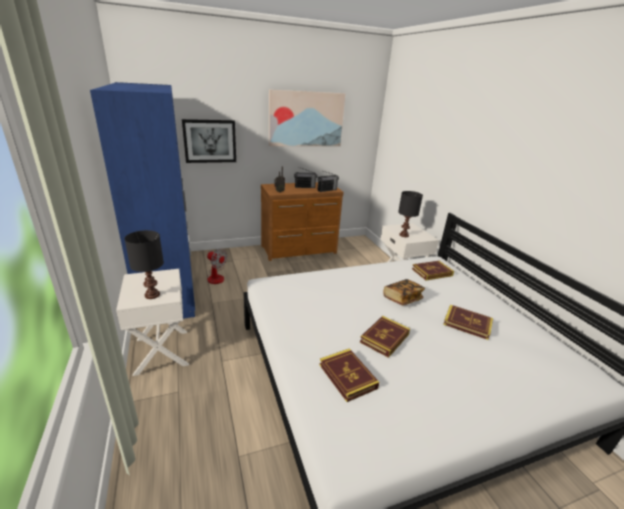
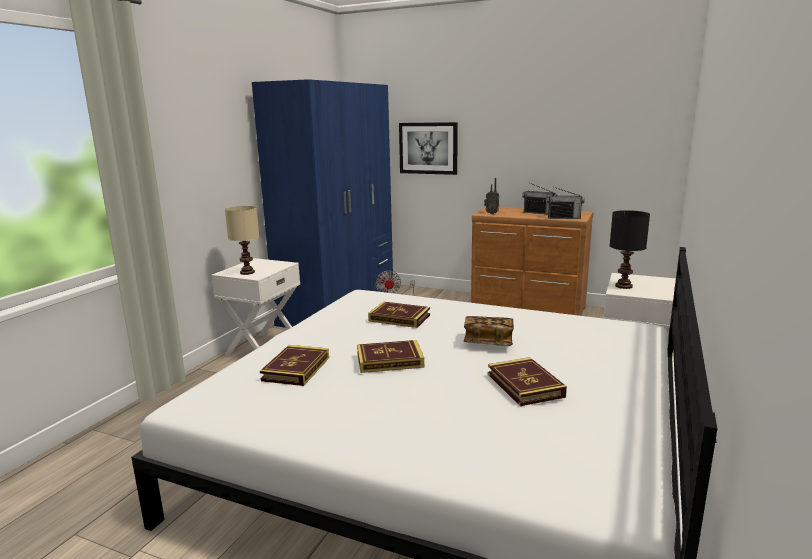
camera: 45 degrees right, 10 degrees down
black table lamp [124,230,164,299] -> beige table lamp [225,206,259,275]
picture [269,90,345,146] -> none
book [412,261,454,280] -> book moved to [368,302,430,328]

